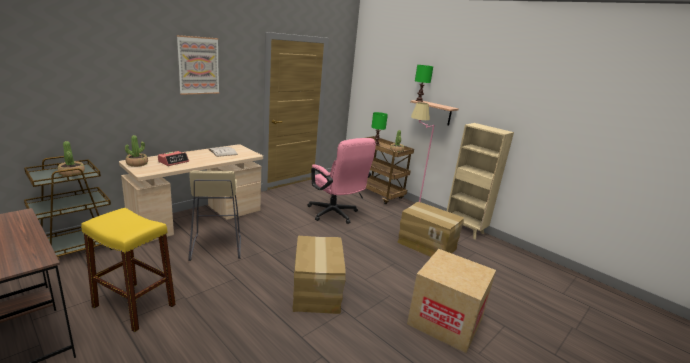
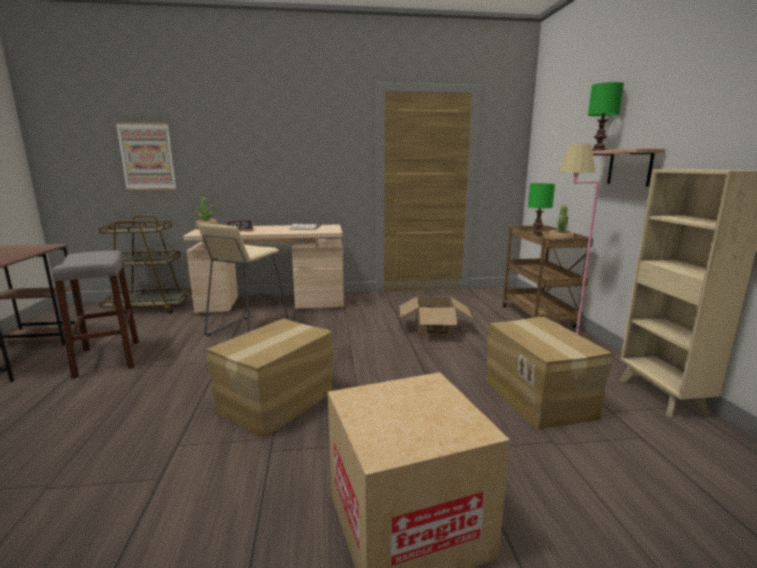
camera: 40 degrees right, 5 degrees down
potted plant [57,141,85,177] -> none
yellow stool [81,208,176,332] -> grey stool [52,251,139,379]
picture [177,35,219,95] -> picture moved to [116,122,176,190]
pink office chair [307,138,376,224] -> cardboard box [400,296,473,335]

